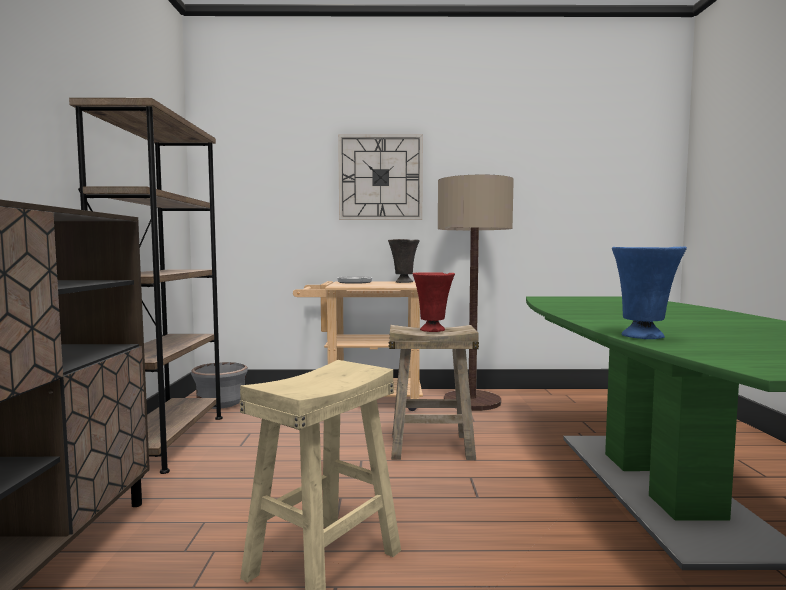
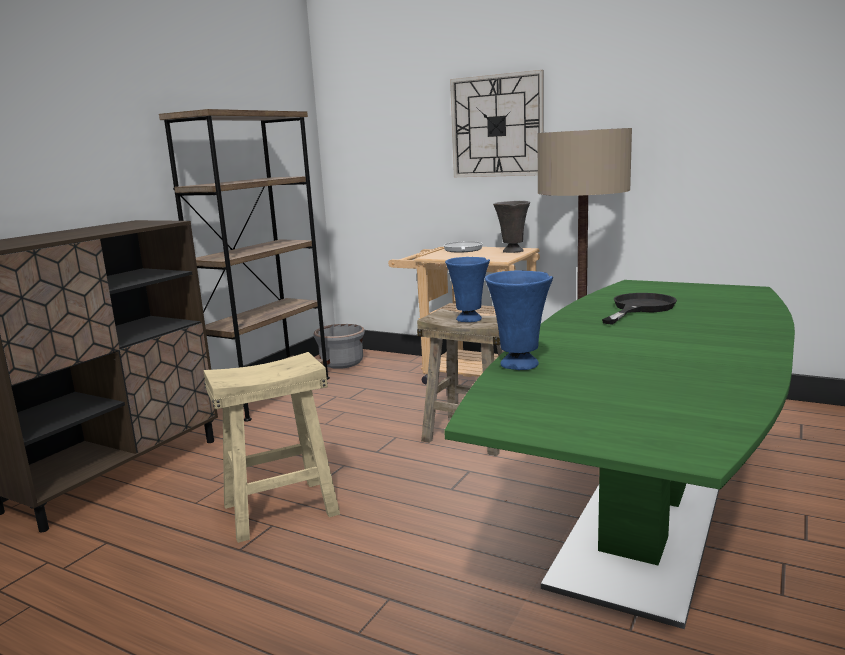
camera: 30 degrees right, 10 degrees up
red vase [413,272,455,332] -> blue vase [445,257,490,322]
none -> black frying pan [602,293,677,325]

